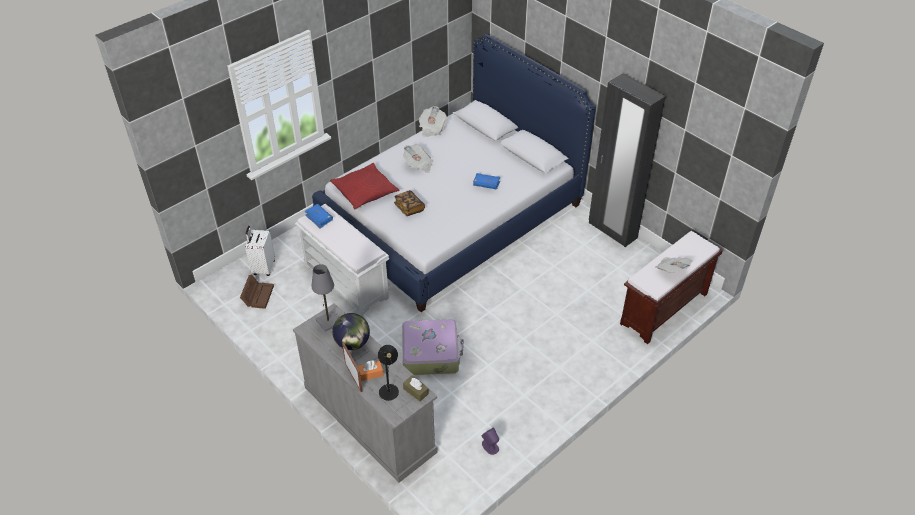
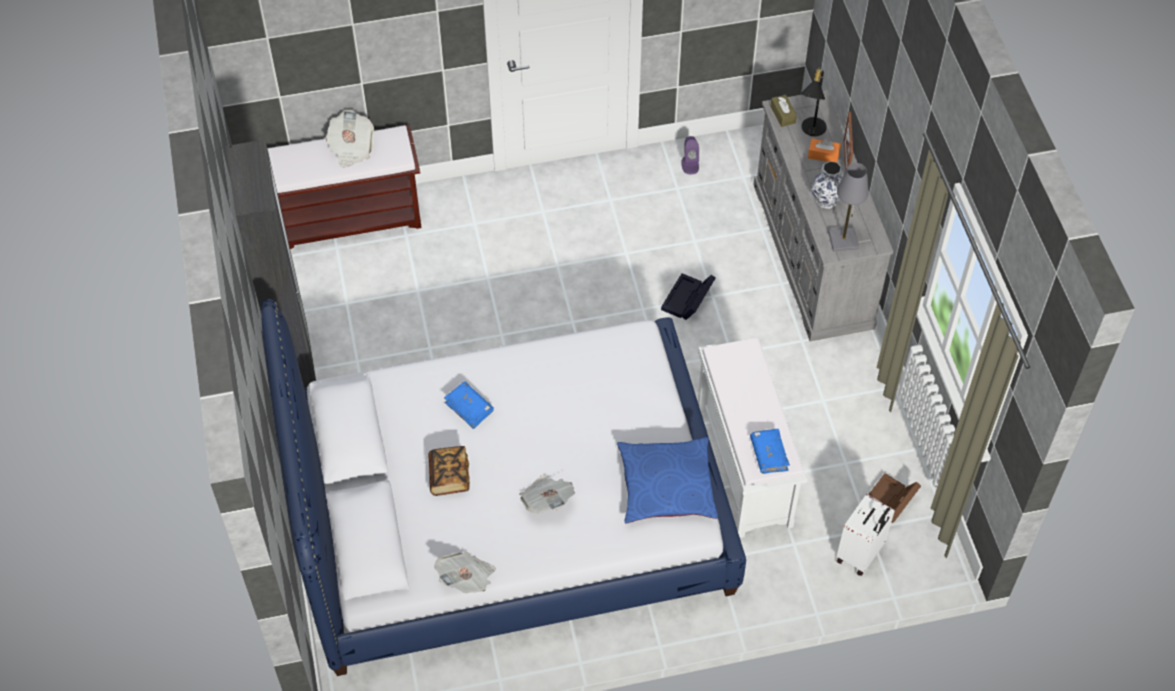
camera: 150 degrees left, 10 degrees up
red pillow [330,163,400,209] -> blue pillow [617,437,718,523]
globe [332,313,370,350] -> vase [812,161,843,209]
book [394,190,425,216] -> book moved to [428,446,470,496]
suitcase [402,319,464,375] -> black storage box [661,273,715,320]

